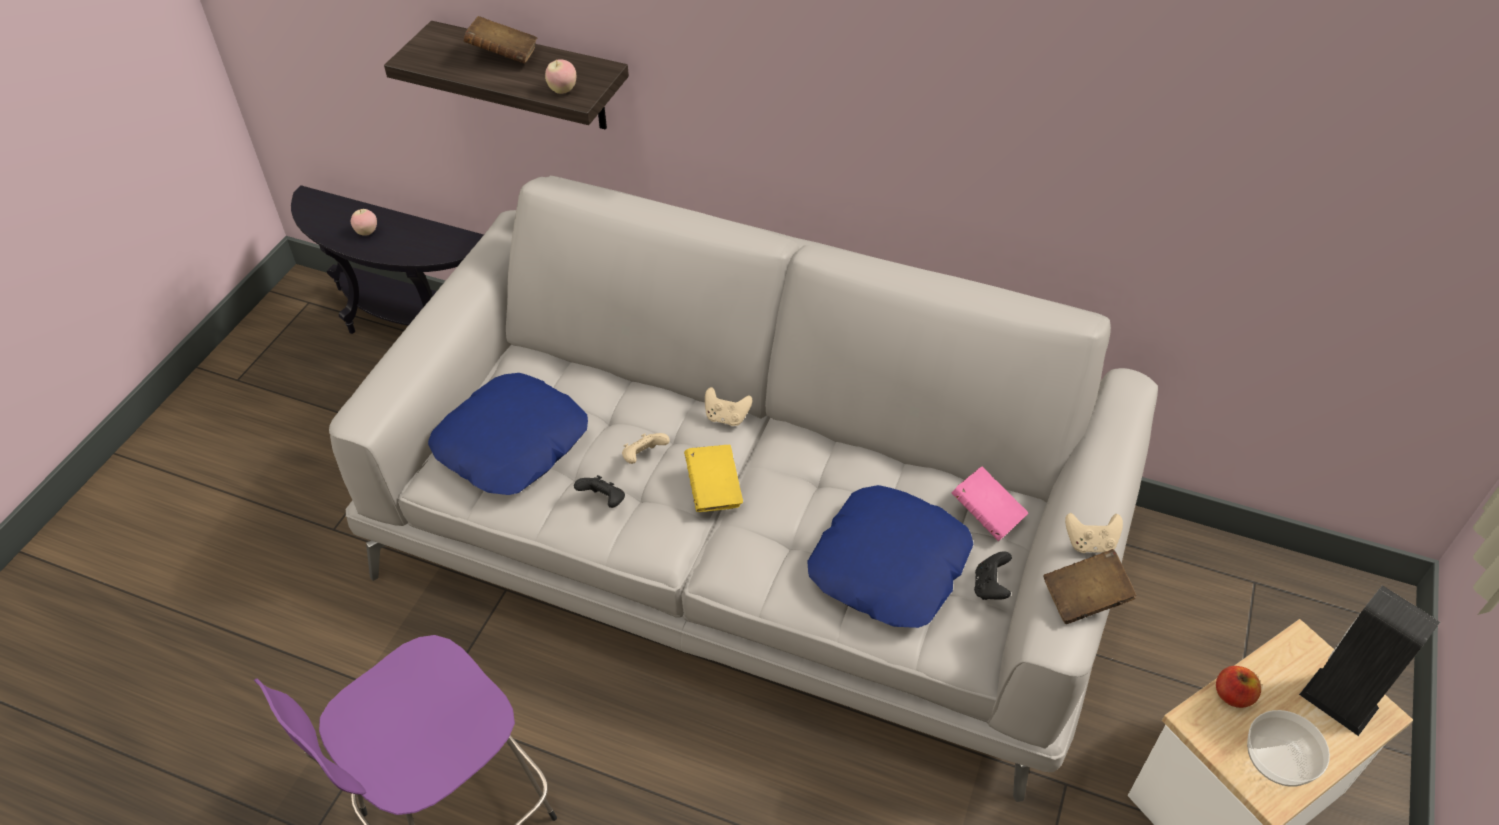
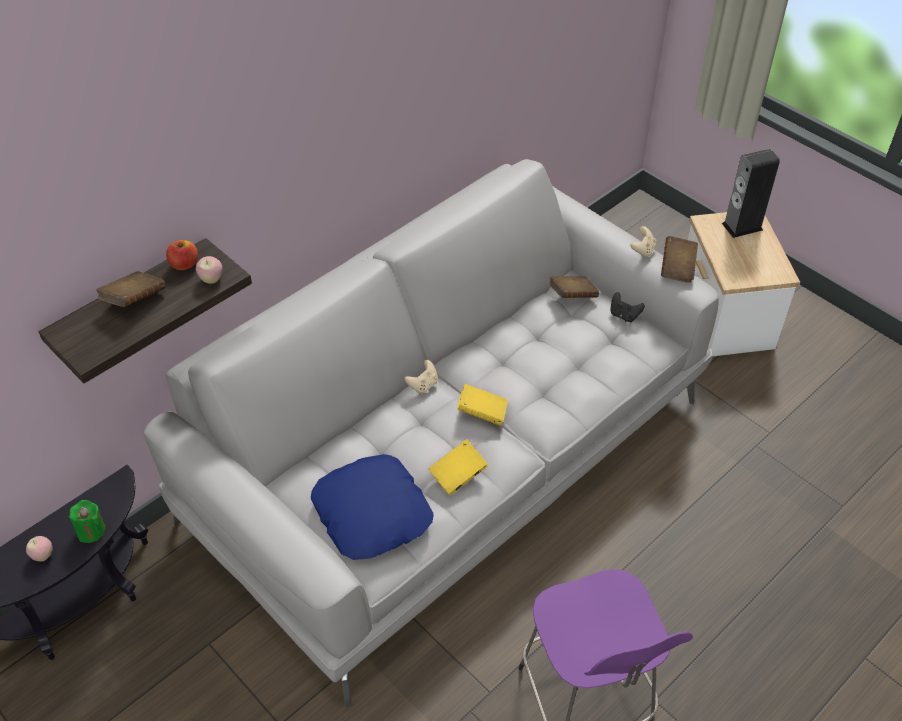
camera: 65 degrees left, 0 degrees up
black game controller [574,475,625,508] -> yellow book [429,439,488,495]
beige game controller [622,433,670,464] -> none
blue pillow [807,485,974,628] -> none
pink book [952,466,1028,541] -> brown book [549,276,599,298]
apple [1216,666,1261,708] -> apple moved to [166,240,198,270]
bowl [1247,710,1330,787] -> none
none -> green candle [69,500,106,543]

